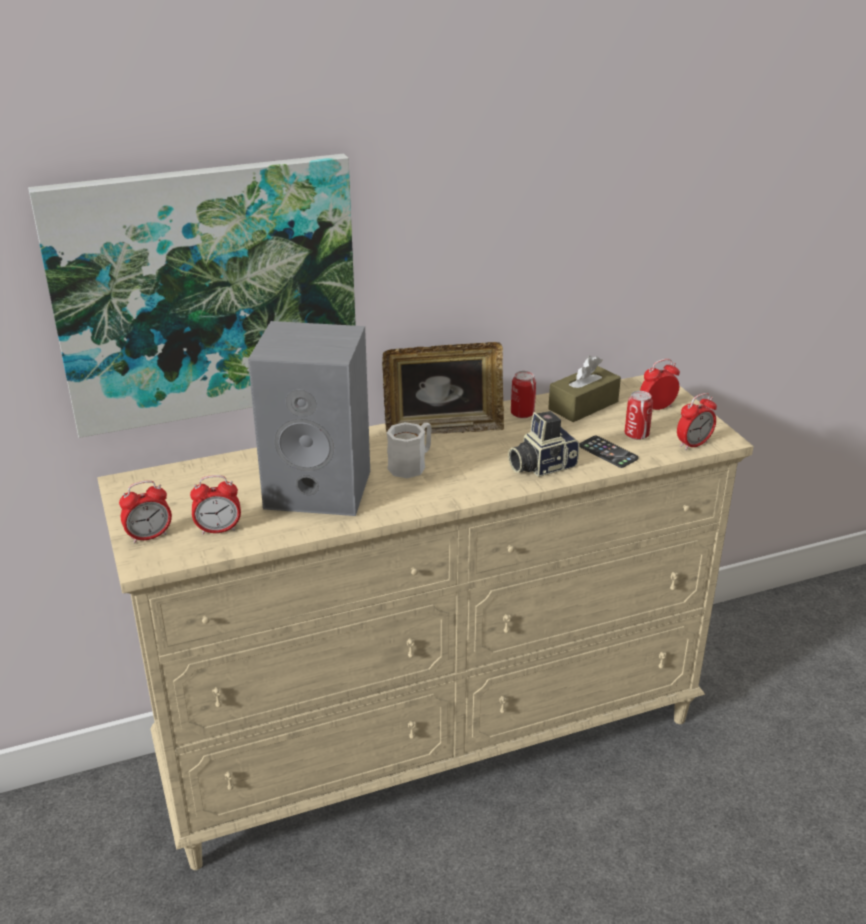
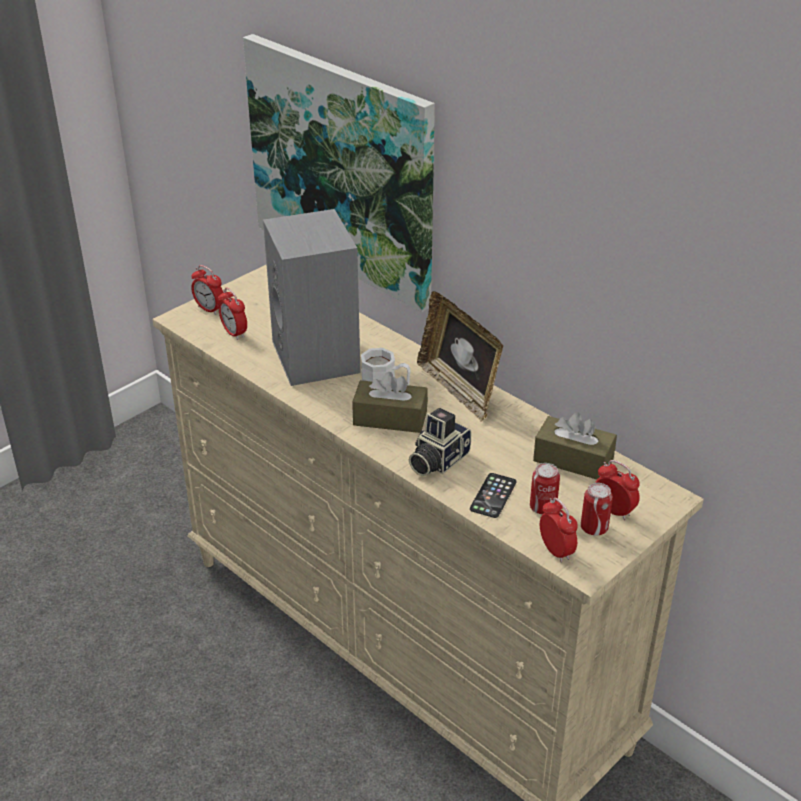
camera: 65 degrees right, 5 degrees up
camera [508,411,580,477] -> camera turned 90 degrees counterclockwise [409,408,471,476]
can [511,371,536,418] -> can moved to [581,483,613,535]
alarm clock [677,393,717,450] -> alarm clock turned 150 degrees counterclockwise [540,498,578,563]
none -> brown tissue box [352,372,428,433]

